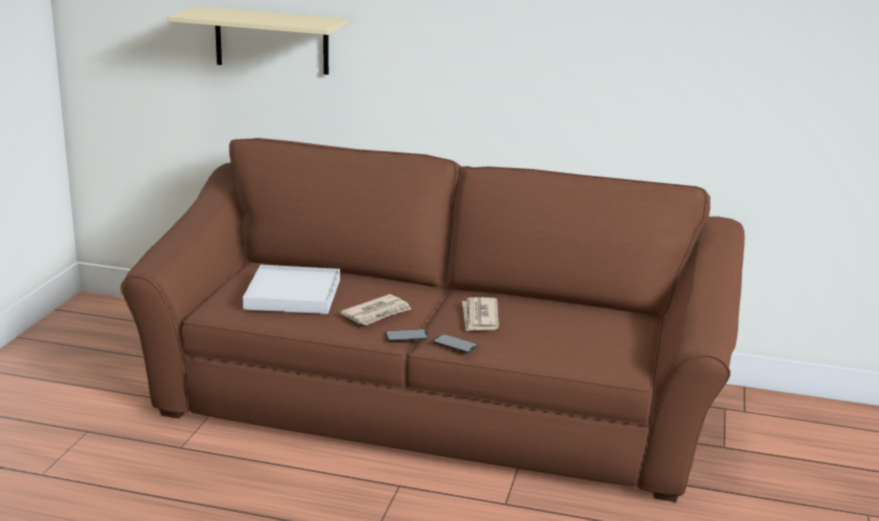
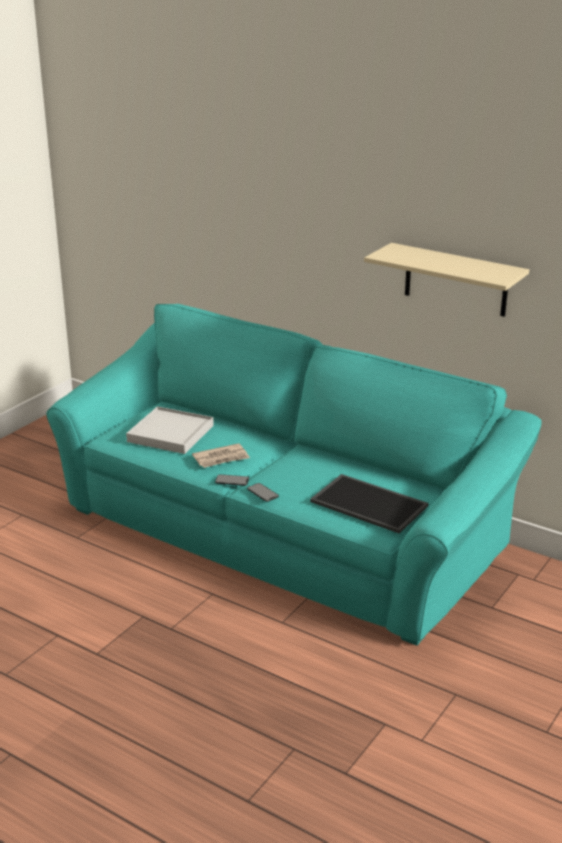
camera: 20 degrees right, 5 degrees up
brown sofa [121,138,745,502] -> turquoise sofa [46,304,541,646]
beige shelf [167,7,349,75] -> beige shelf moved to [364,243,529,317]
newspaper [462,297,499,332] -> none
none -> tray [310,474,429,534]

